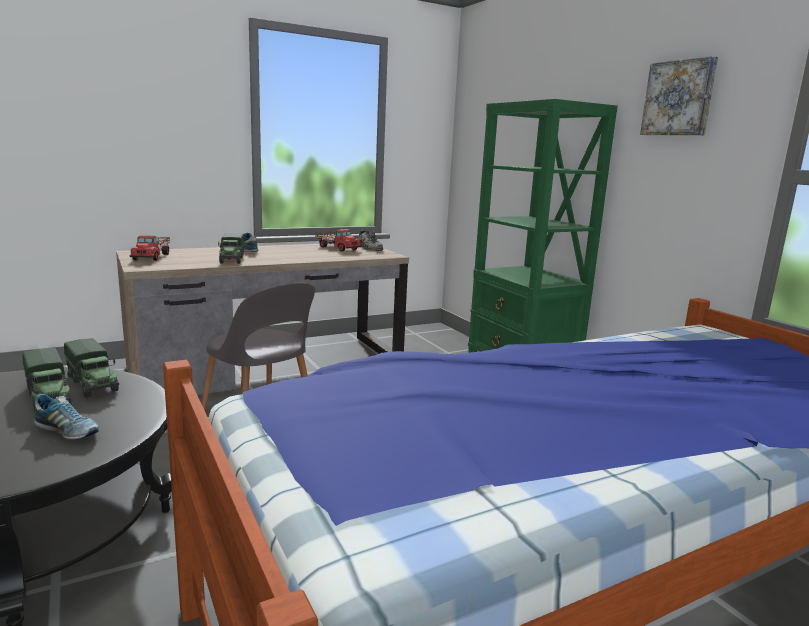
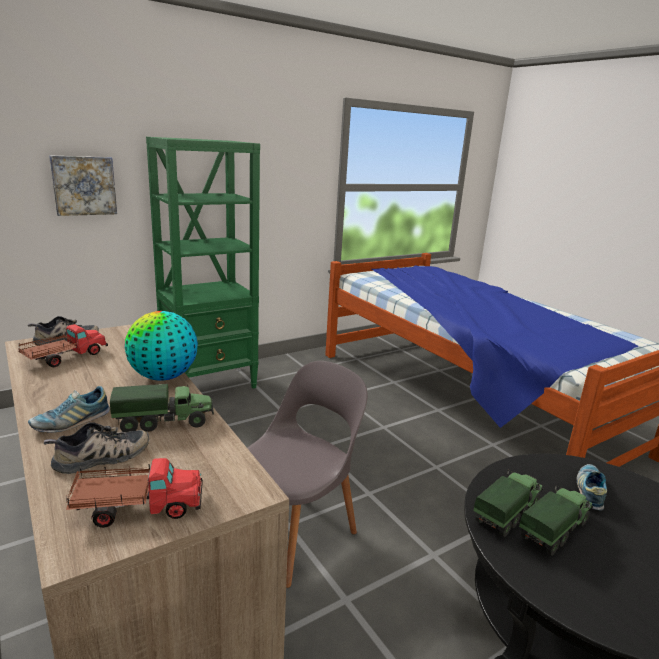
camera: 95 degrees left, 5 degrees up
picture [640,56,718,135] -> picture moved to [49,155,117,216]
none -> shoe [44,422,149,474]
none -> globe [125,311,198,381]

